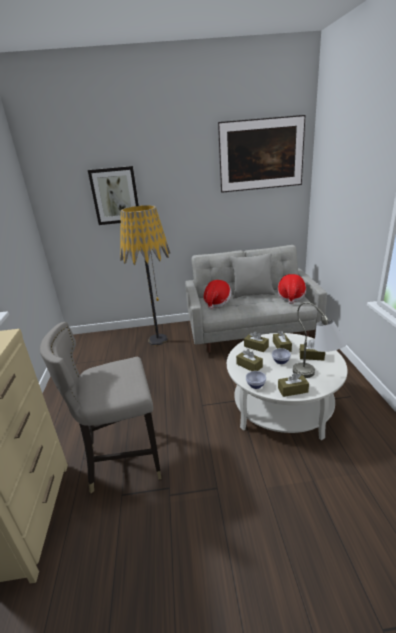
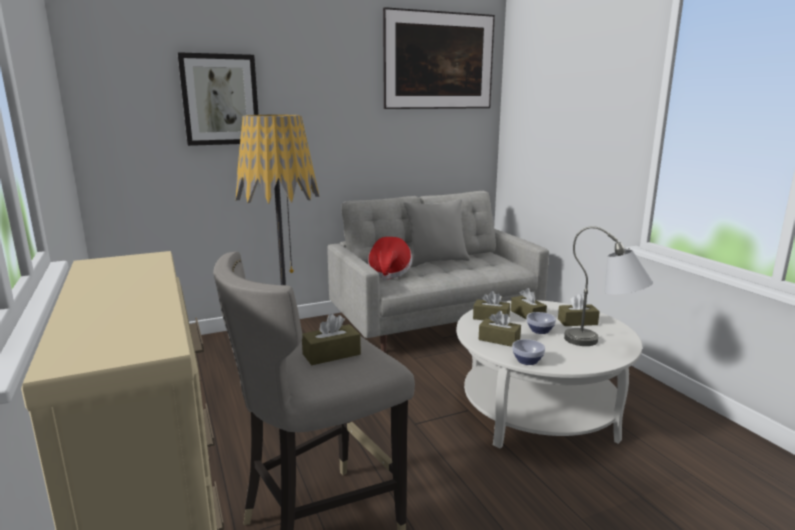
camera: 20 degrees left, 10 degrees down
hat [277,274,306,304] -> none
brown tissue box [278,373,309,397] -> brown tissue box moved to [302,314,361,365]

